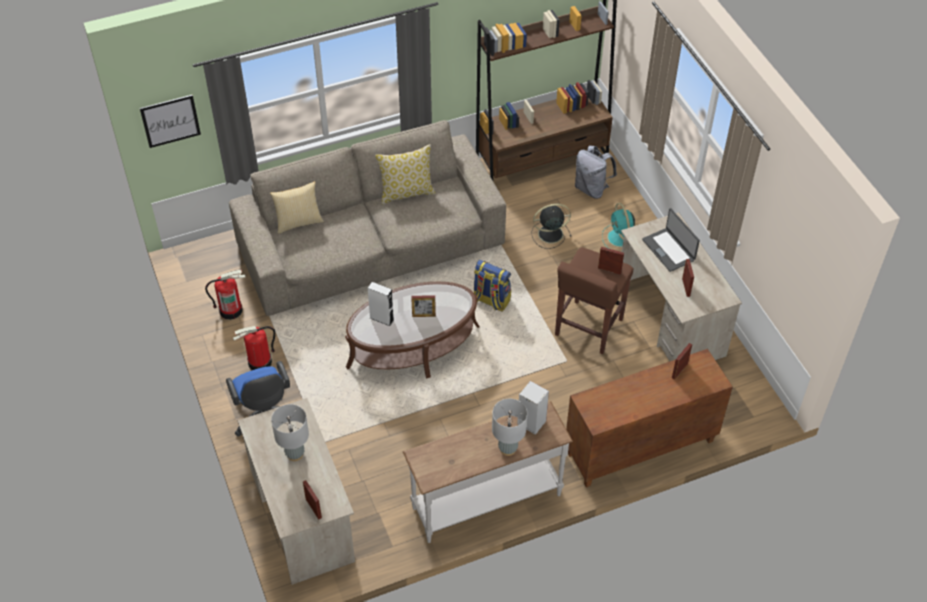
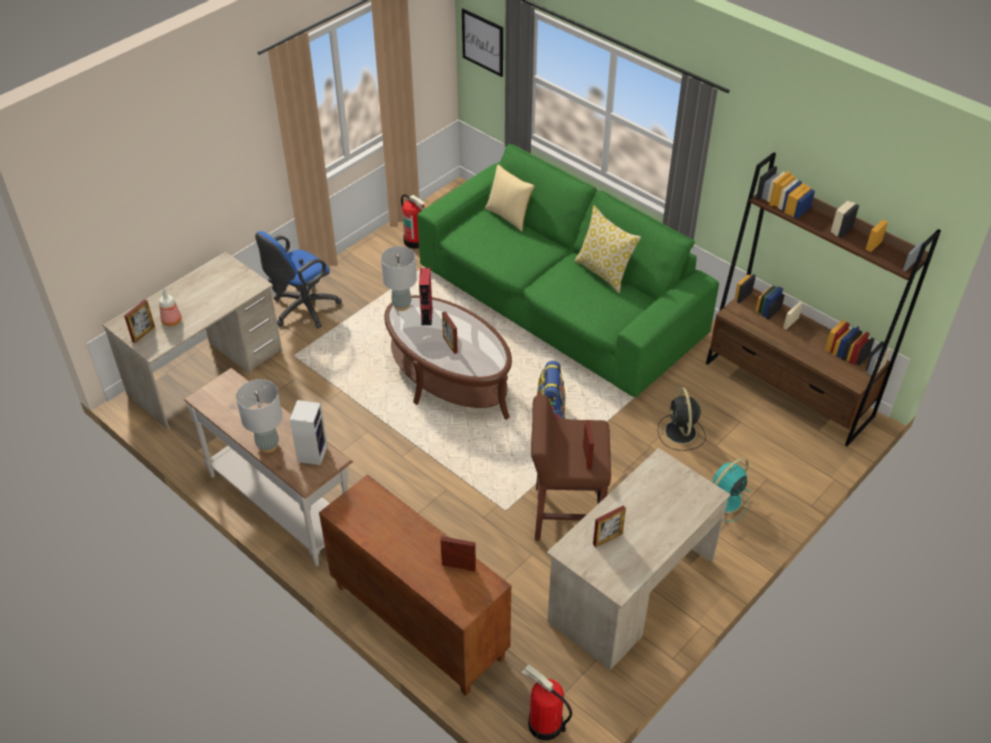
camera: 65 degrees right, 5 degrees down
beige sofa [229,120,506,316] -> green sofa [417,144,719,397]
fire extinguisher [233,326,275,370] -> fire extinguisher moved to [522,664,572,740]
grey table lamp [271,404,309,461] -> grey table lamp moved to [381,246,417,311]
white speaker [368,282,394,326] -> red speaker [419,268,433,326]
black fan [531,204,572,249] -> black fan turned 150 degrees counterclockwise [657,387,706,451]
grey backpack [575,145,617,199] -> none
laptop [642,208,700,272] -> none
none -> bottle [159,289,182,326]

